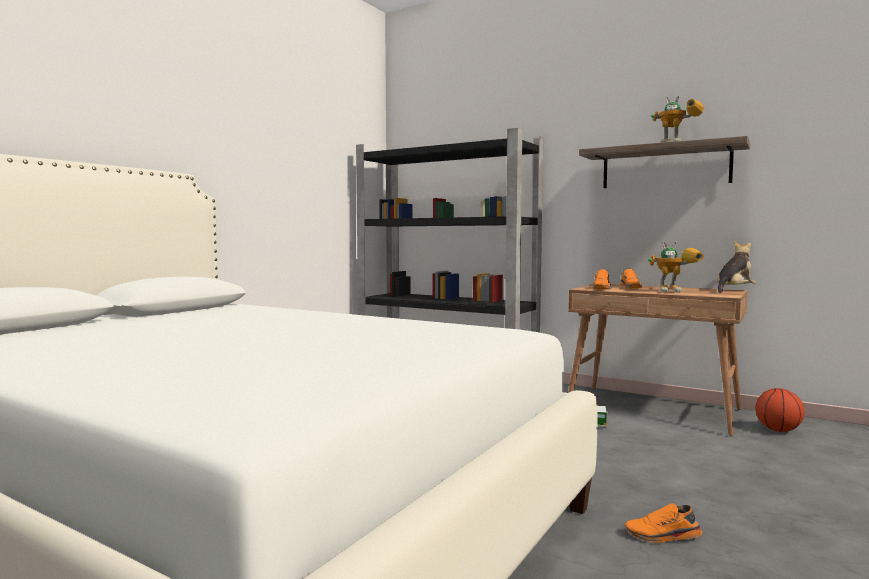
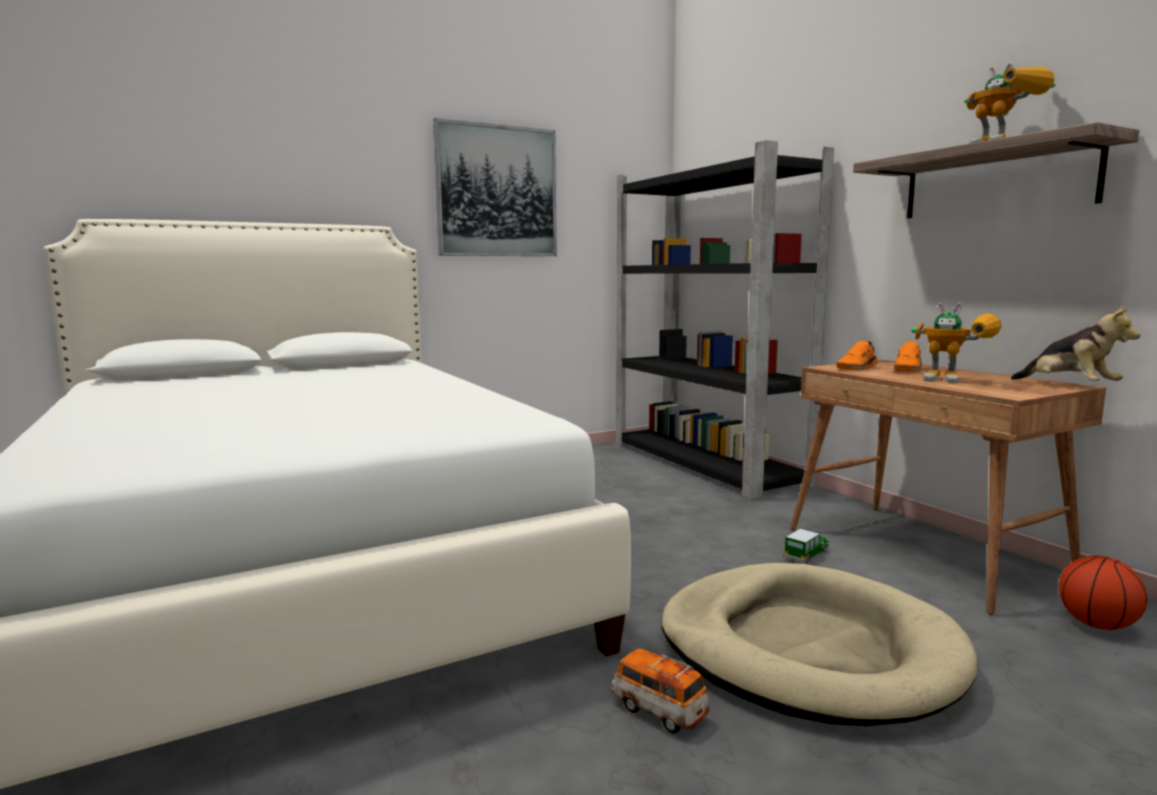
camera: 30 degrees right, 5 degrees up
orange shoe [625,503,703,543] -> toy car [612,648,710,734]
plush toy [717,241,756,293] -> plush toy turned 75 degrees clockwise [1011,305,1140,381]
none -> picture [433,118,557,256]
none -> beige dog bed [661,563,978,726]

